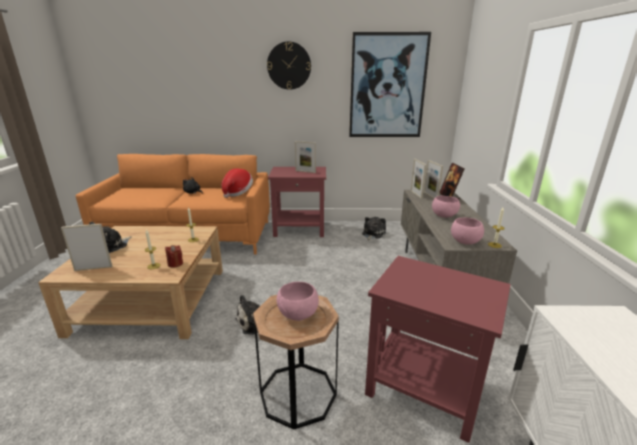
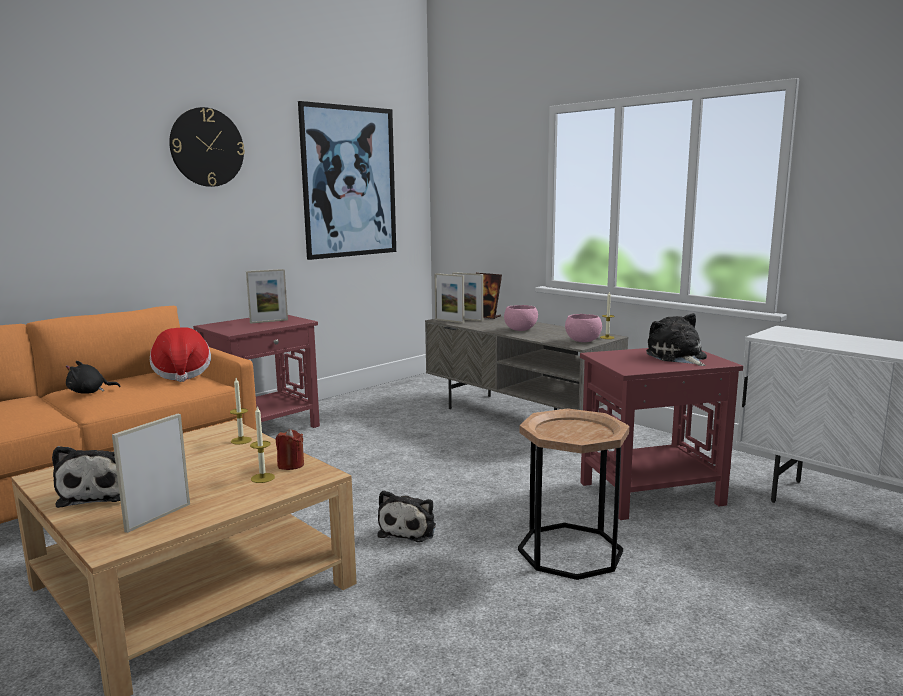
camera: 45 degrees left, 10 degrees down
pink bowl [277,282,319,321] -> none
plush toy [362,217,386,241] -> plush toy moved to [646,313,707,366]

